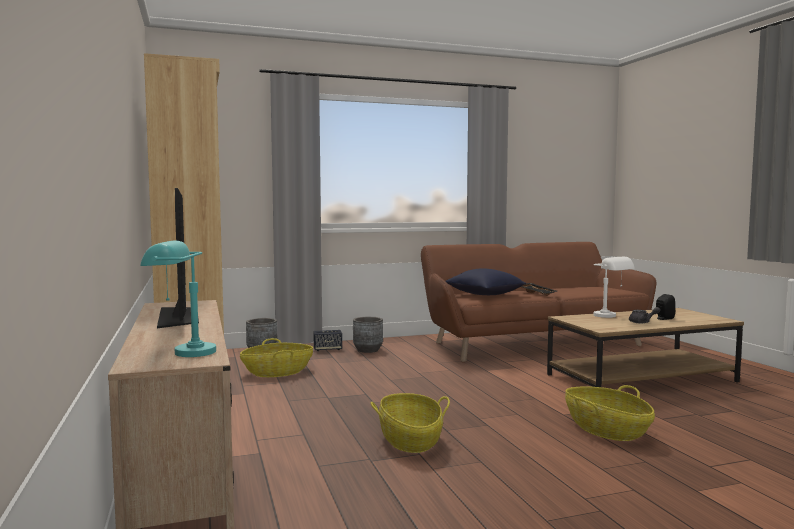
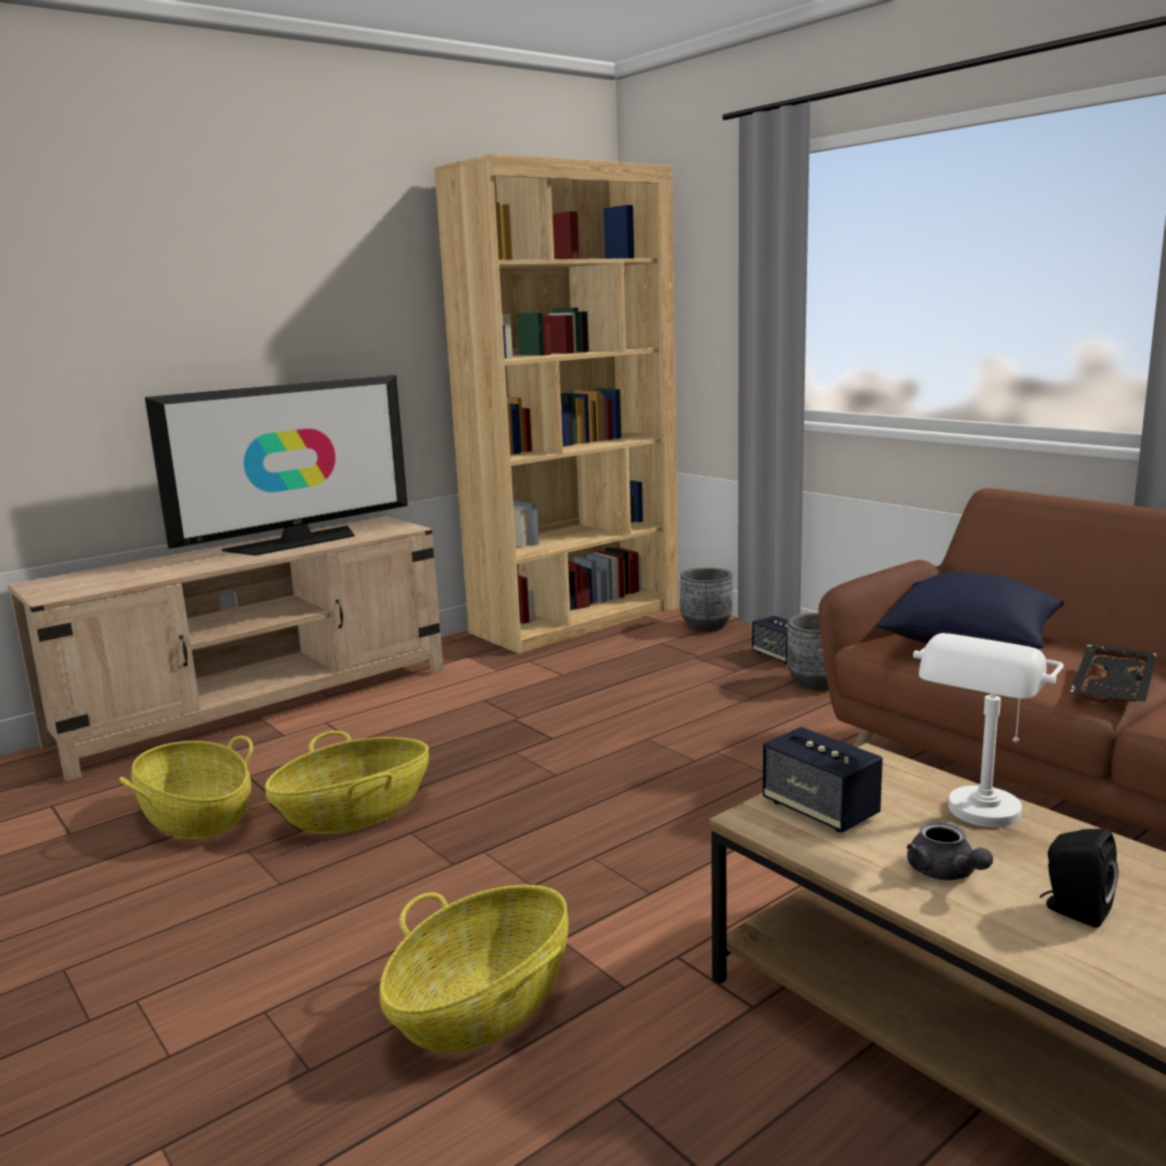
camera: 70 degrees right, 10 degrees up
turquoise table lamp [140,240,216,357] -> none
basket [240,338,313,377] -> basket moved to [119,736,253,839]
none -> speaker [763,727,883,832]

